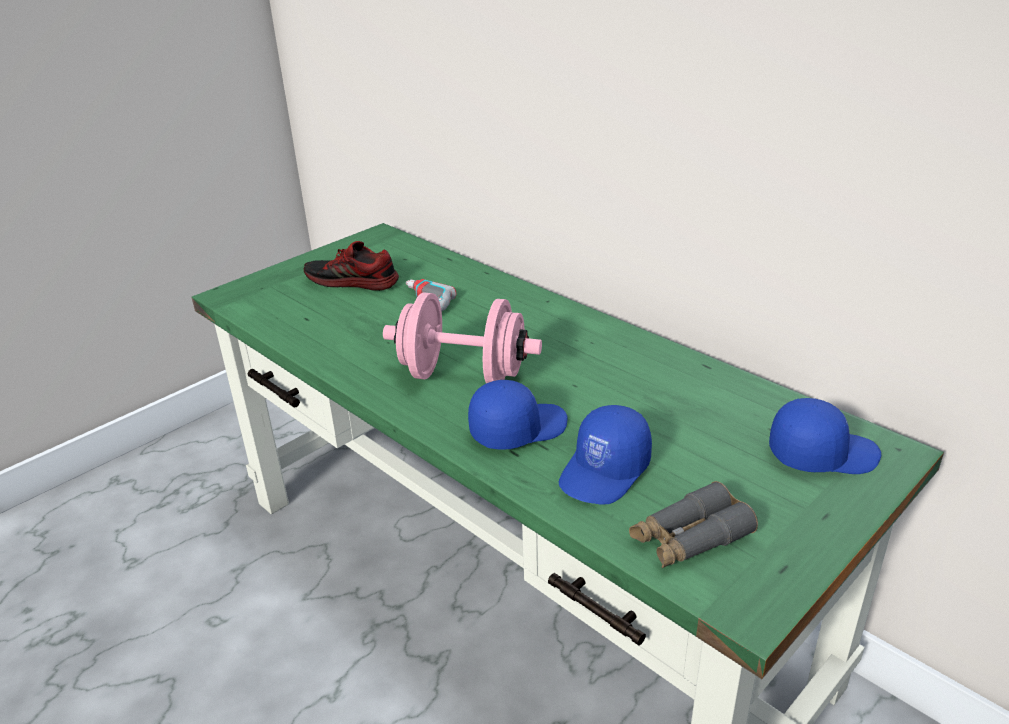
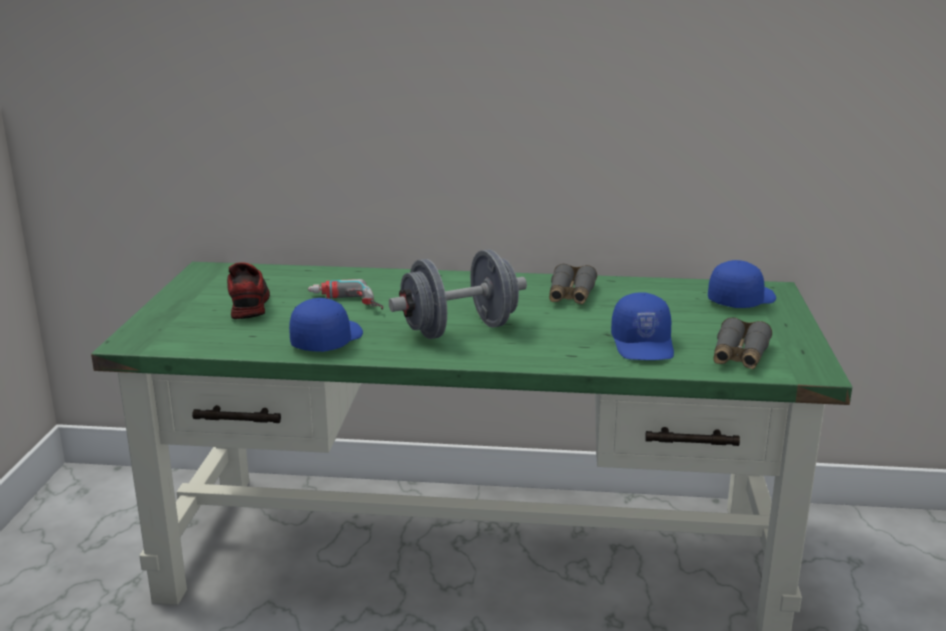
camera: 40 degrees left, 10 degrees down
shoe [304,241,399,291] -> shoe turned 105 degrees clockwise [227,262,270,319]
pink dumbbell [383,293,542,383] -> grey dumbbell [389,249,527,339]
blue cap [468,380,568,450] -> blue cap moved to [289,298,363,352]
none -> grey binoculars [549,264,597,304]

